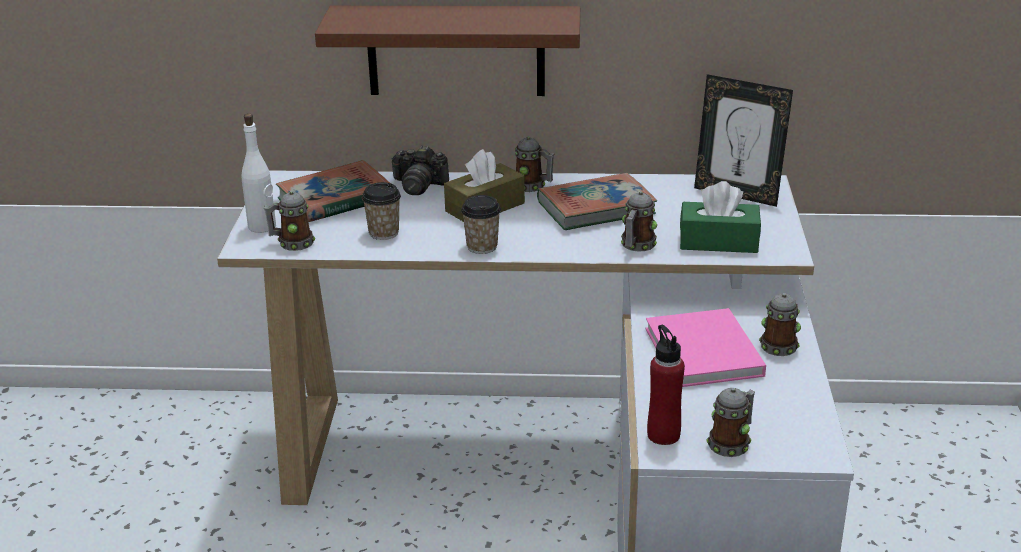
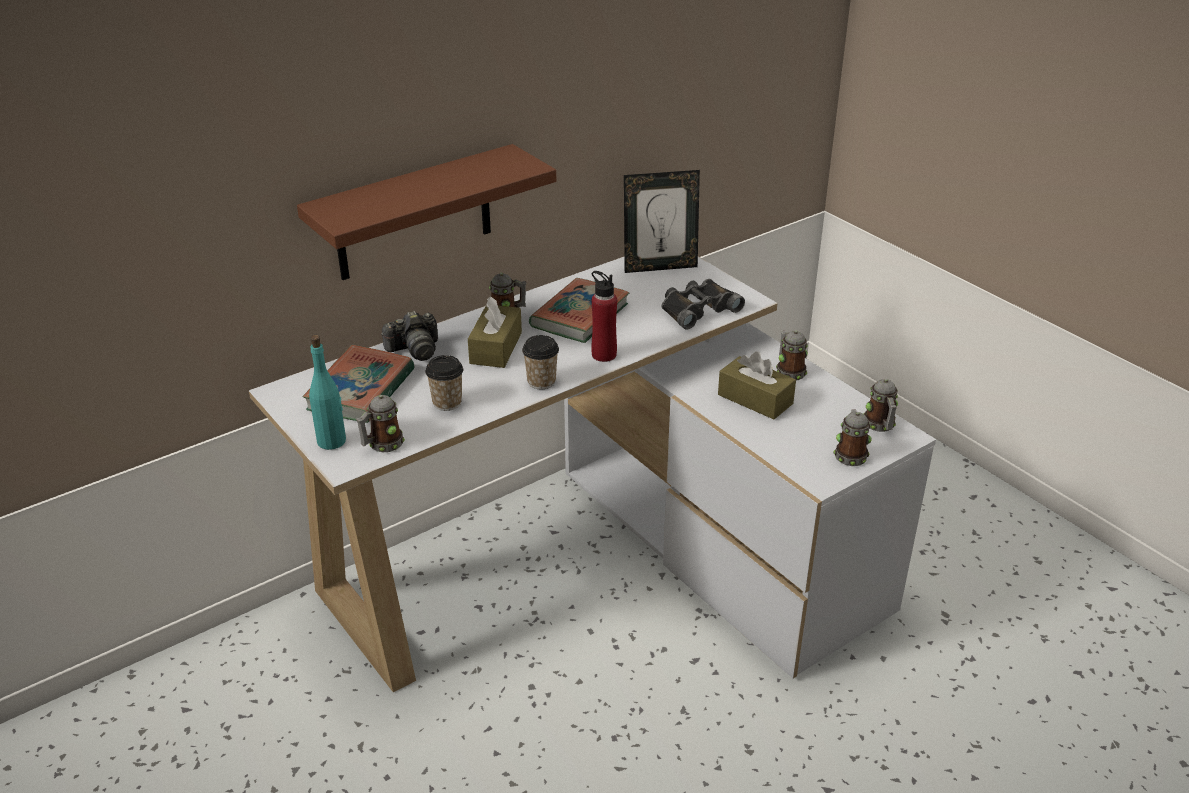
camera: 40 degrees left, 5 degrees up
white bottle [242,113,276,233] -> turquoise bottle [309,335,346,450]
mug [621,191,657,252] -> mug moved to [864,379,898,432]
pink book [645,308,766,387] -> brown tissue box [718,352,796,419]
red bottle [647,325,685,445] -> red bottle moved to [591,271,617,362]
green tissue box [680,181,761,253] -> black binoculars [662,279,745,330]

